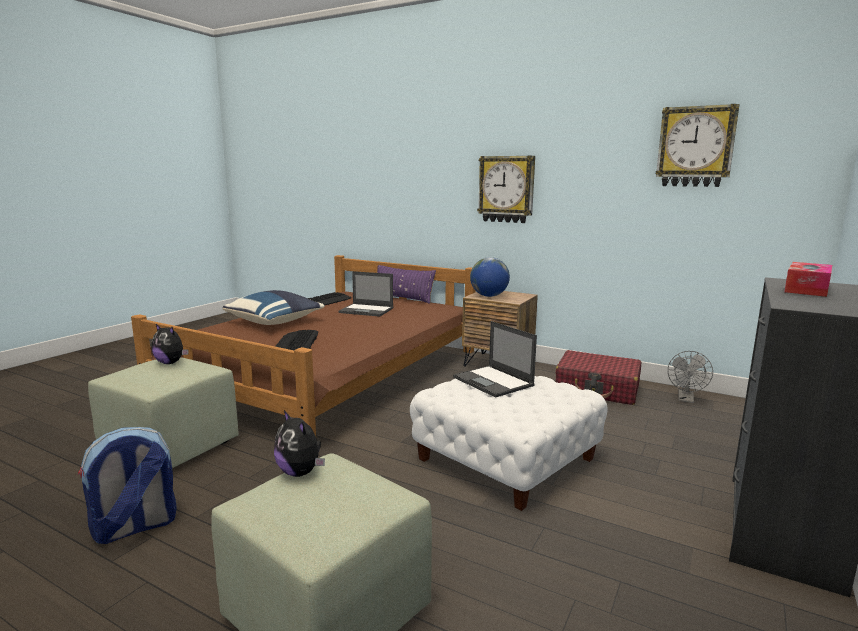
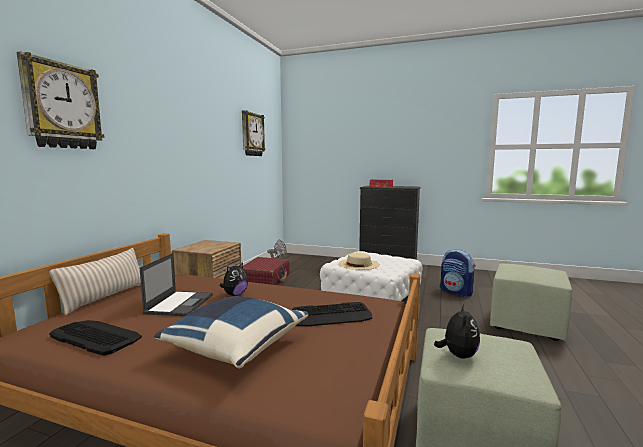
camera: 100 degrees left, 5 degrees down
backpack [78,427,177,544] -> backpack moved to [440,249,476,297]
plush toy [274,410,325,477] -> plush toy moved to [220,262,248,296]
purple pillow [377,265,436,304] -> beige pillow [49,248,141,315]
laptop [453,321,537,398] -> beige hat [339,252,380,270]
globe [470,257,510,297] -> none
wall clock [477,156,535,223] -> wall clock moved to [17,51,105,149]

